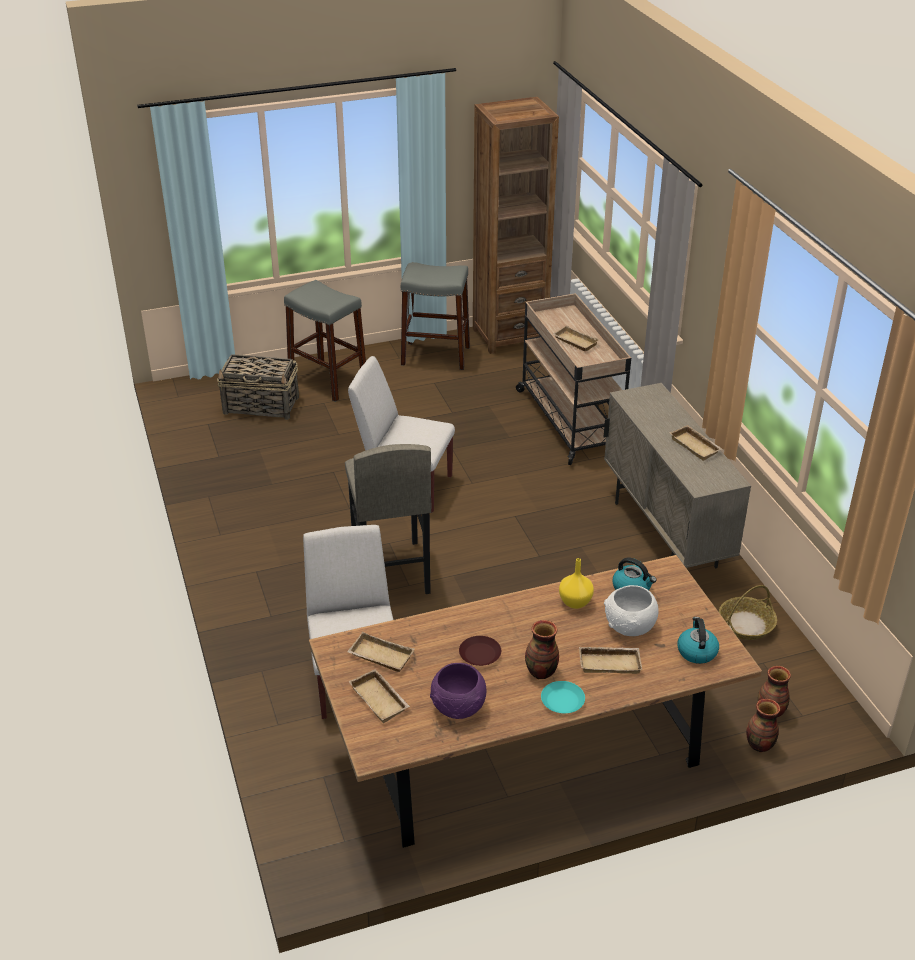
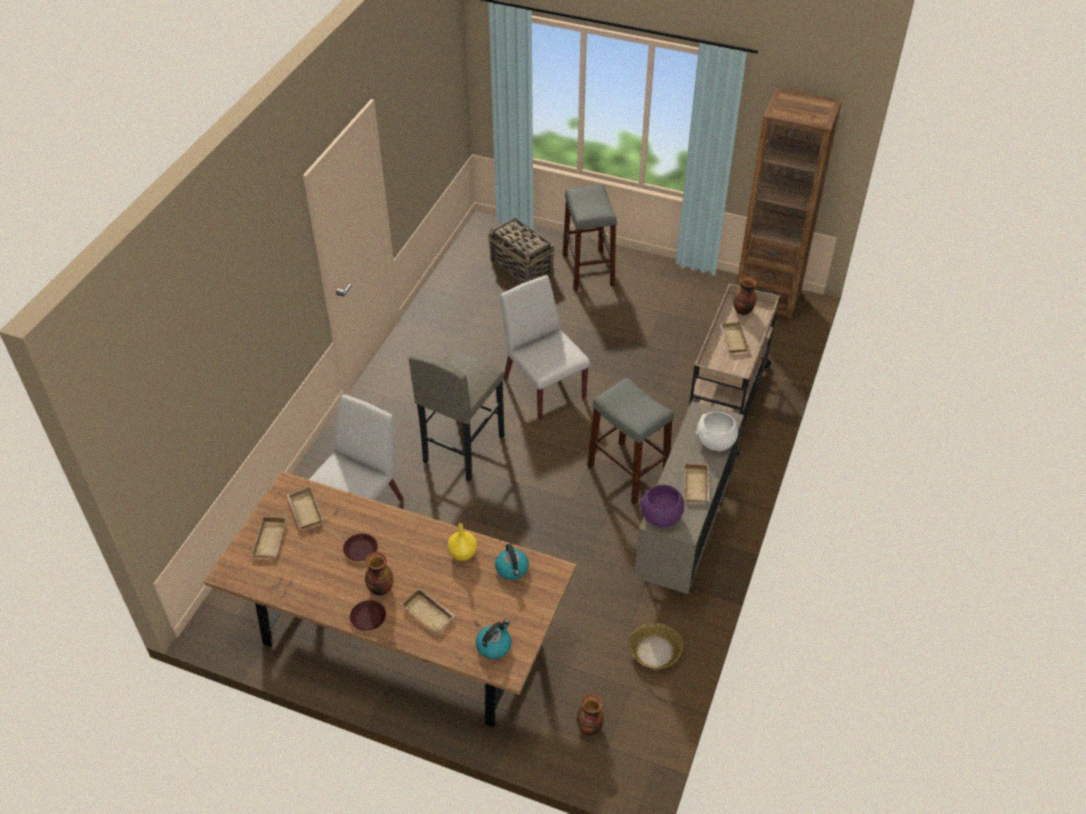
camera: 40 degrees right, 10 degrees up
grey stool [401,262,470,370] -> grey stool moved to [587,377,674,505]
purple bowl [430,663,486,719] -> purple bowl moved to [640,485,684,527]
turquoise plate [541,681,585,713] -> brown plate [350,600,386,631]
white bowl [604,585,659,636] -> white bowl moved to [696,412,738,451]
vase [746,699,780,752] -> vase moved to [733,276,757,315]

